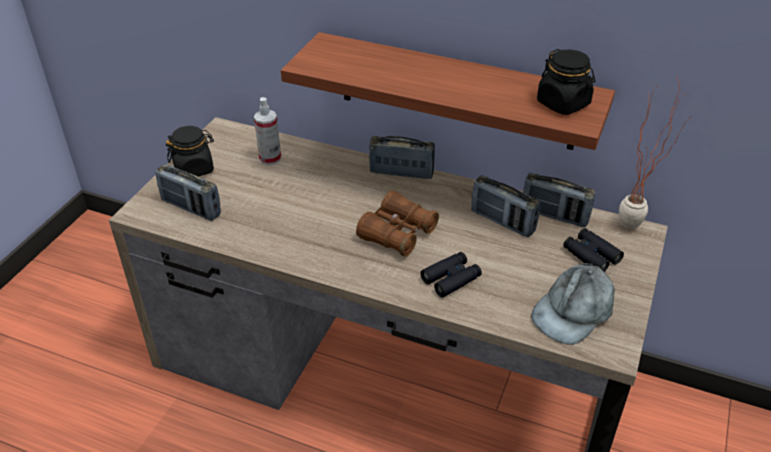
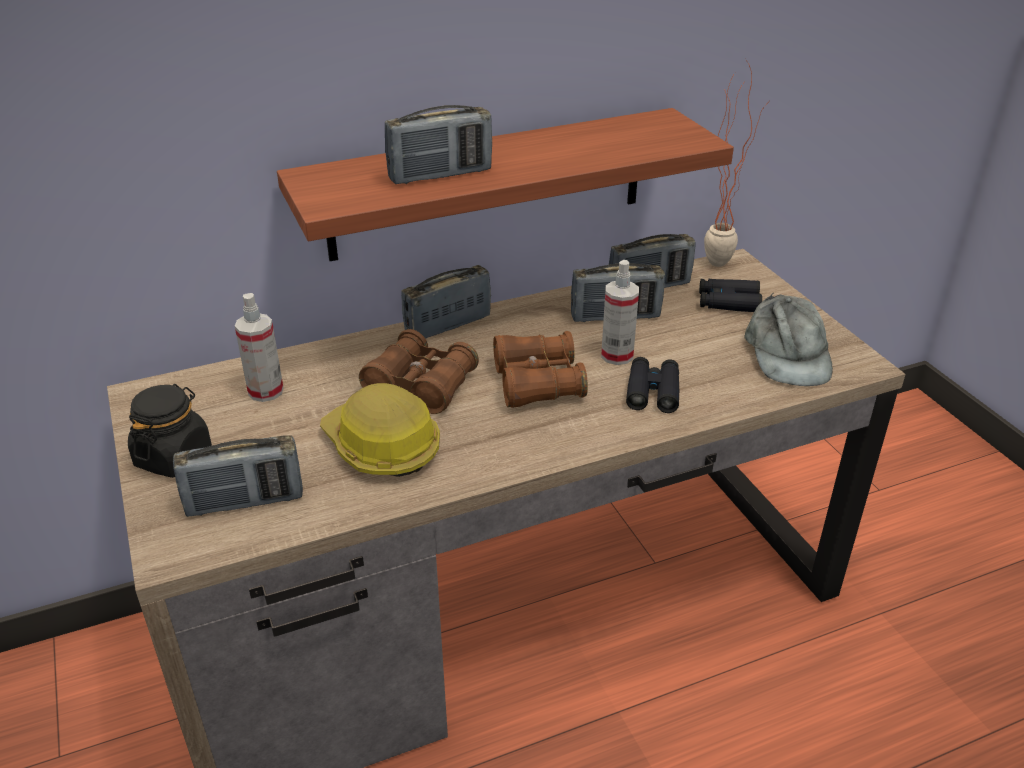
camera: 45 degrees left, 5 degrees down
black jar [537,49,595,115] -> none
none -> hard hat [320,383,440,477]
none -> brown binoculars [359,329,479,414]
none -> radio [385,105,492,184]
none -> spray bottle [601,260,639,365]

